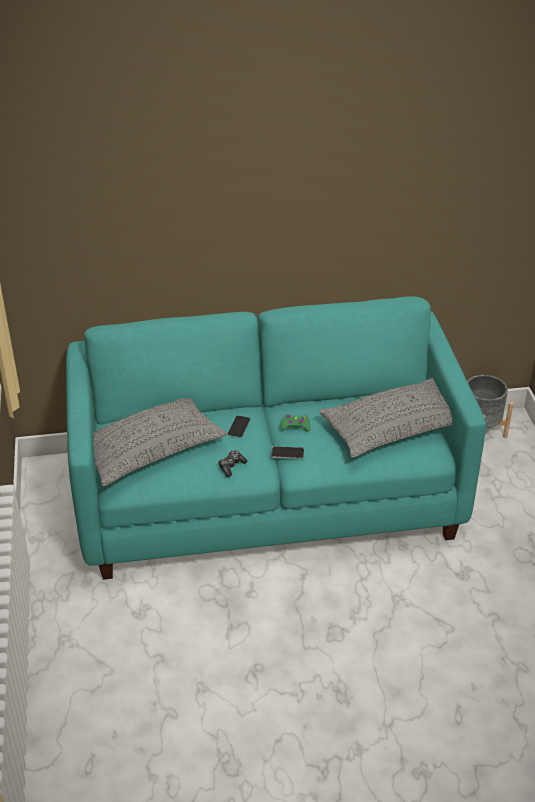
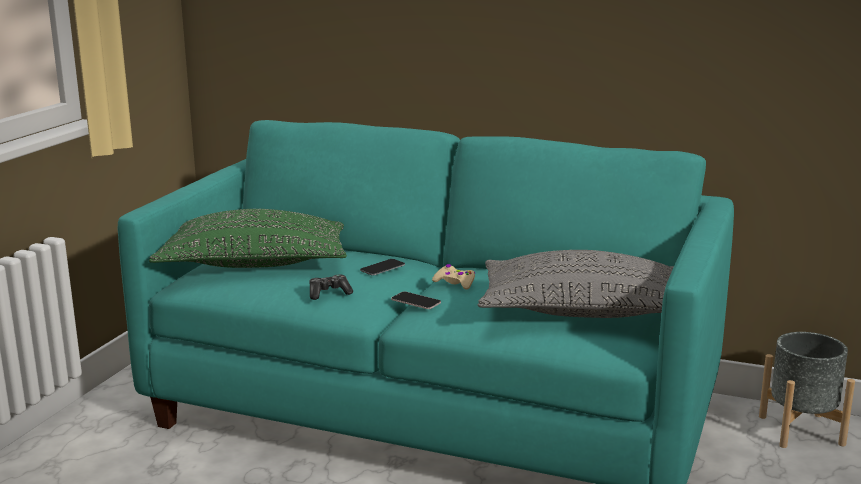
camera: 30 degrees right, 20 degrees down
grey pillow [93,398,227,486] -> green pillow [149,209,347,268]
green game controller [281,415,310,431] -> beige game controller [432,264,475,290]

